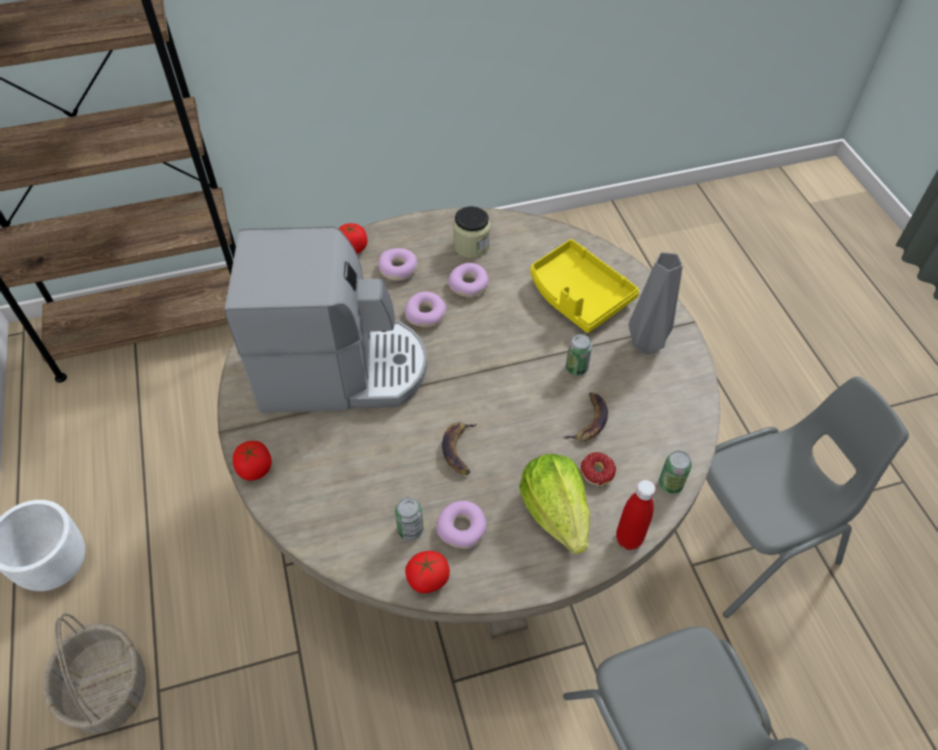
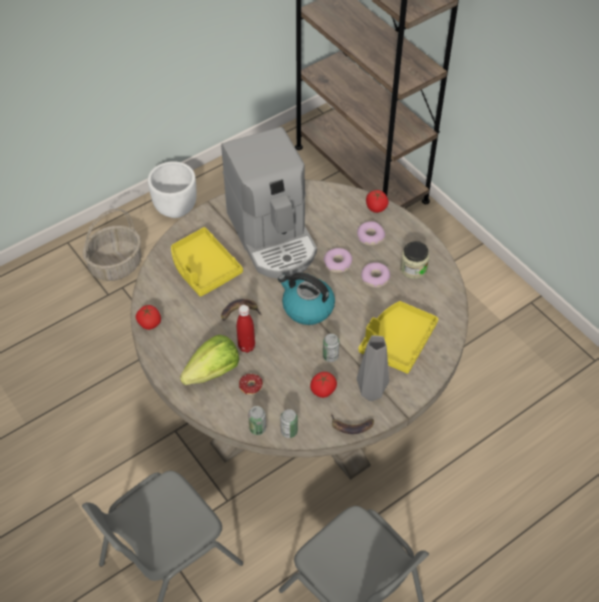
camera: 70 degrees right, 0 degrees up
tomato [233,441,272,481] -> tomato moved to [310,372,337,398]
can [395,497,423,541] -> can moved to [280,409,298,438]
donut [436,501,487,549] -> none
banana [562,393,608,441] -> banana moved to [331,413,374,434]
red bottle [616,480,656,550] -> red bottle moved to [237,305,255,353]
none -> yellow tray [171,227,243,297]
none -> kettle [278,272,335,325]

